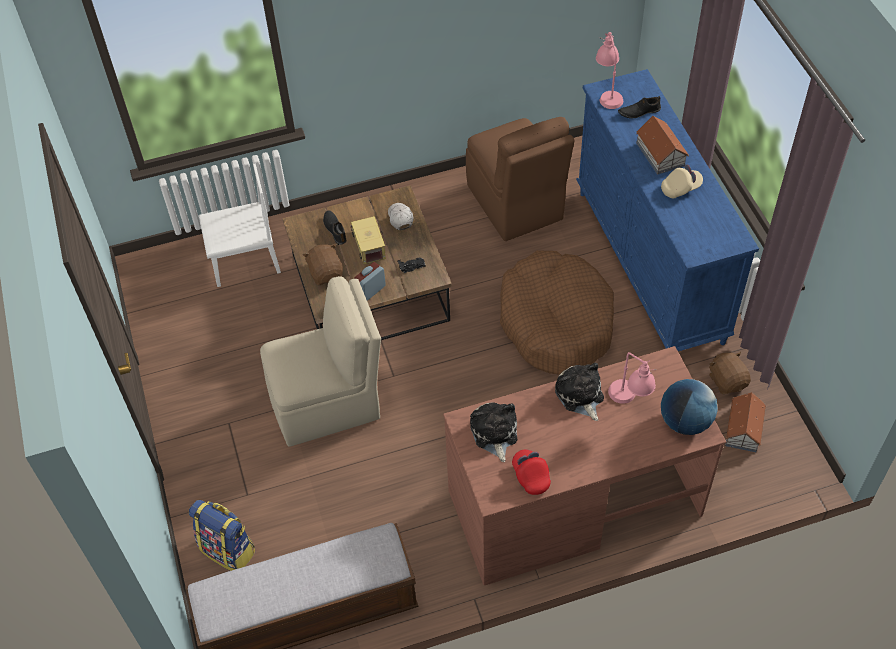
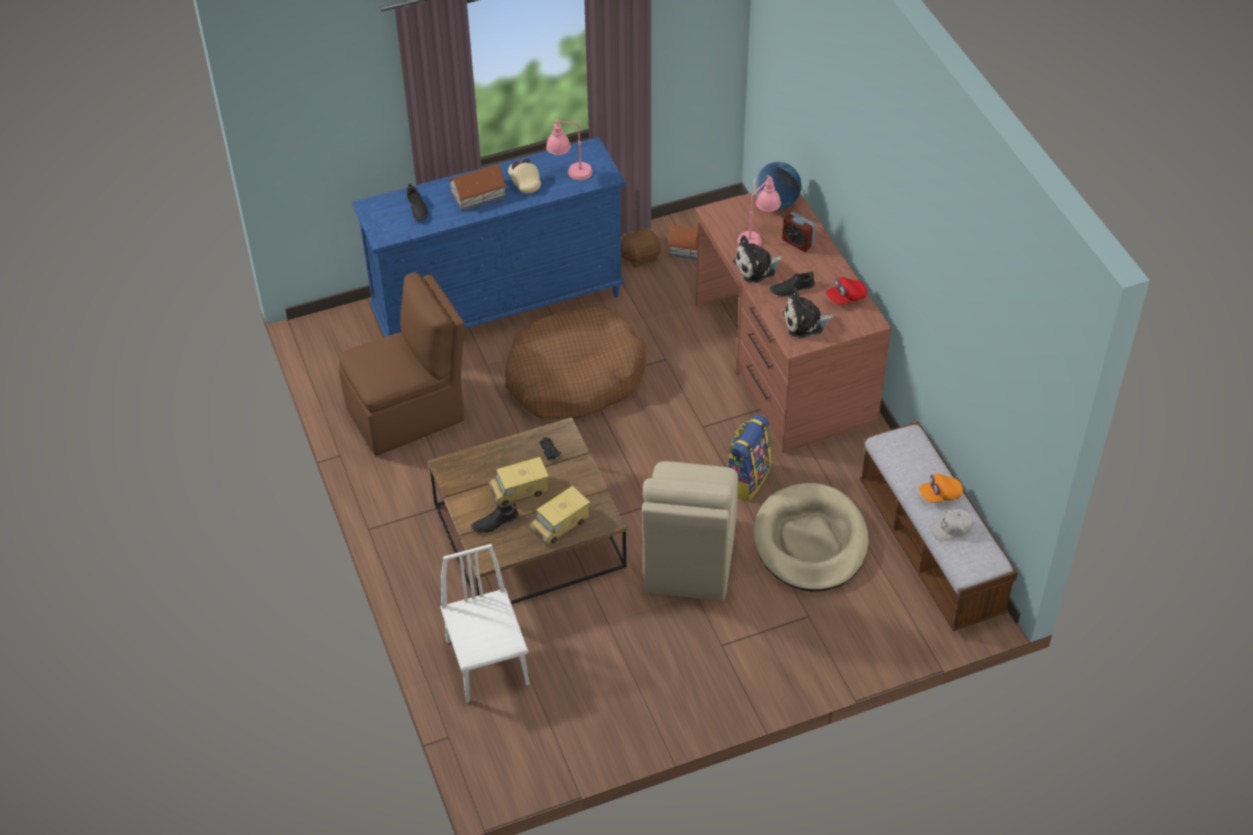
camera: 95 degrees left, 5 degrees down
backpack [189,500,255,571] -> backpack moved to [727,414,771,501]
beige chair [260,276,381,447] -> beige chair turned 150 degrees counterclockwise [642,461,738,600]
brown plush toy [303,243,343,285] -> toy truck [530,486,591,546]
alarm clock [354,262,386,301] -> alarm clock moved to [782,212,816,252]
white cap [388,203,413,230] -> white cap moved to [929,509,973,542]
pink table lamp [596,32,623,109] -> pink table lamp moved to [546,119,593,180]
none -> beige dog bed [753,483,869,591]
none -> black shoe [770,271,815,296]
none -> orange cap [919,474,963,503]

